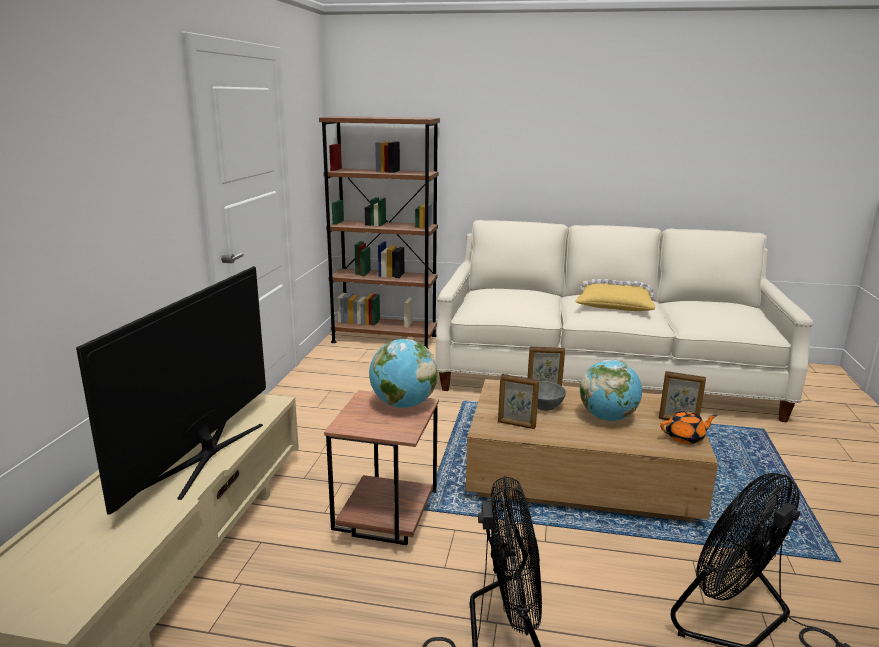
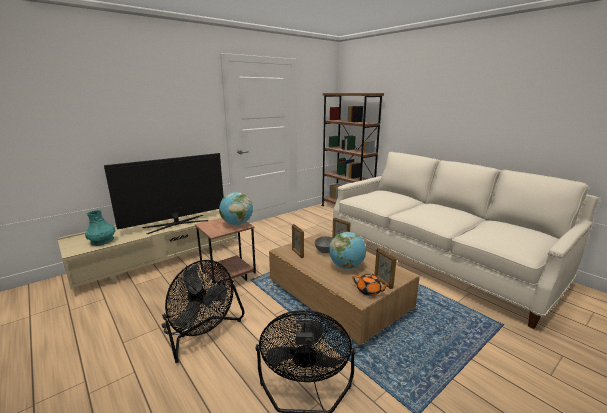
camera: 40 degrees right, 0 degrees up
yellow pillow [575,279,655,311] -> none
none -> turquoise vase [85,210,115,246]

